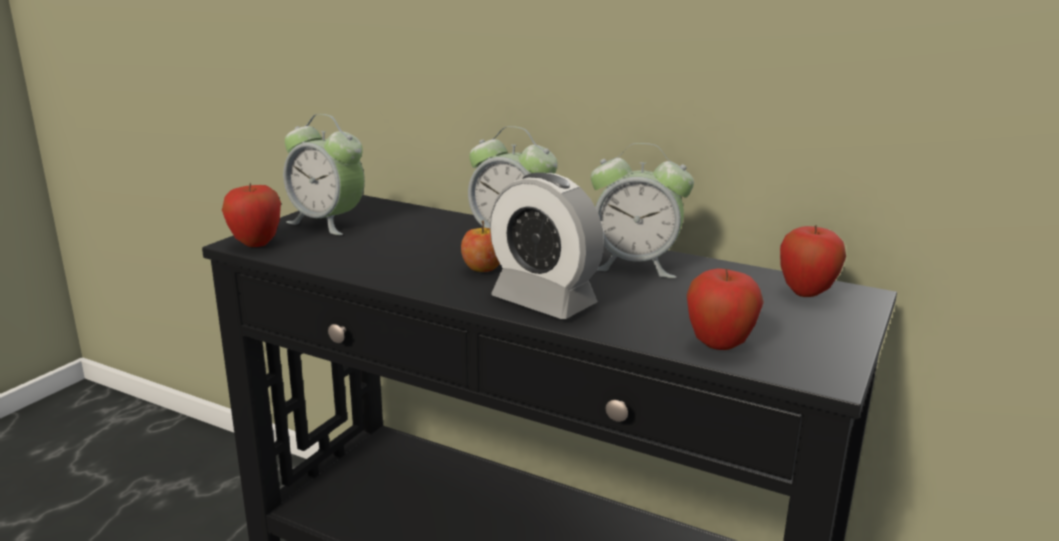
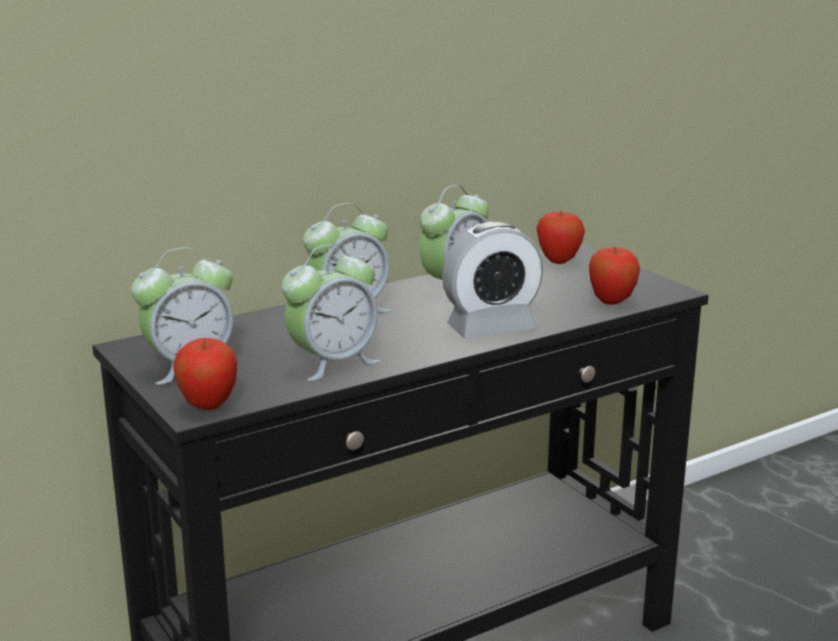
camera: 60 degrees left, 0 degrees up
apple [461,220,500,272] -> none
none -> alarm clock [282,244,380,381]

